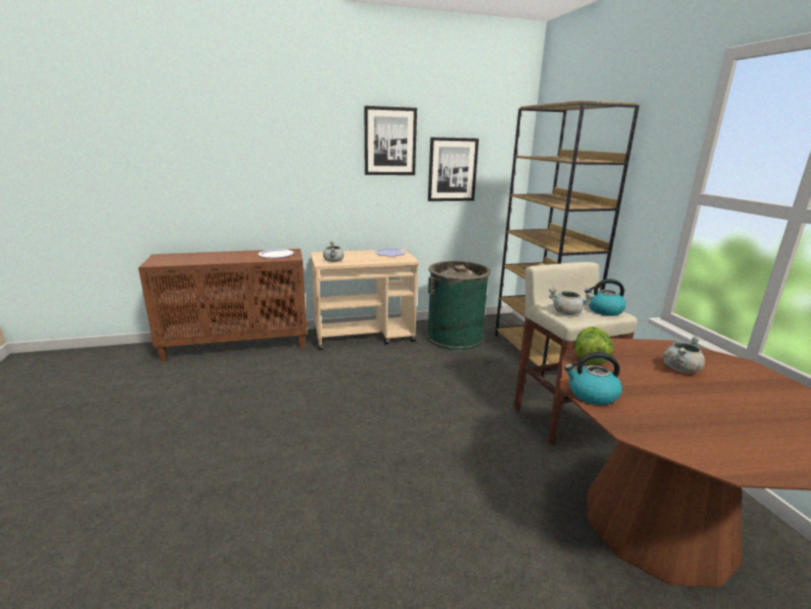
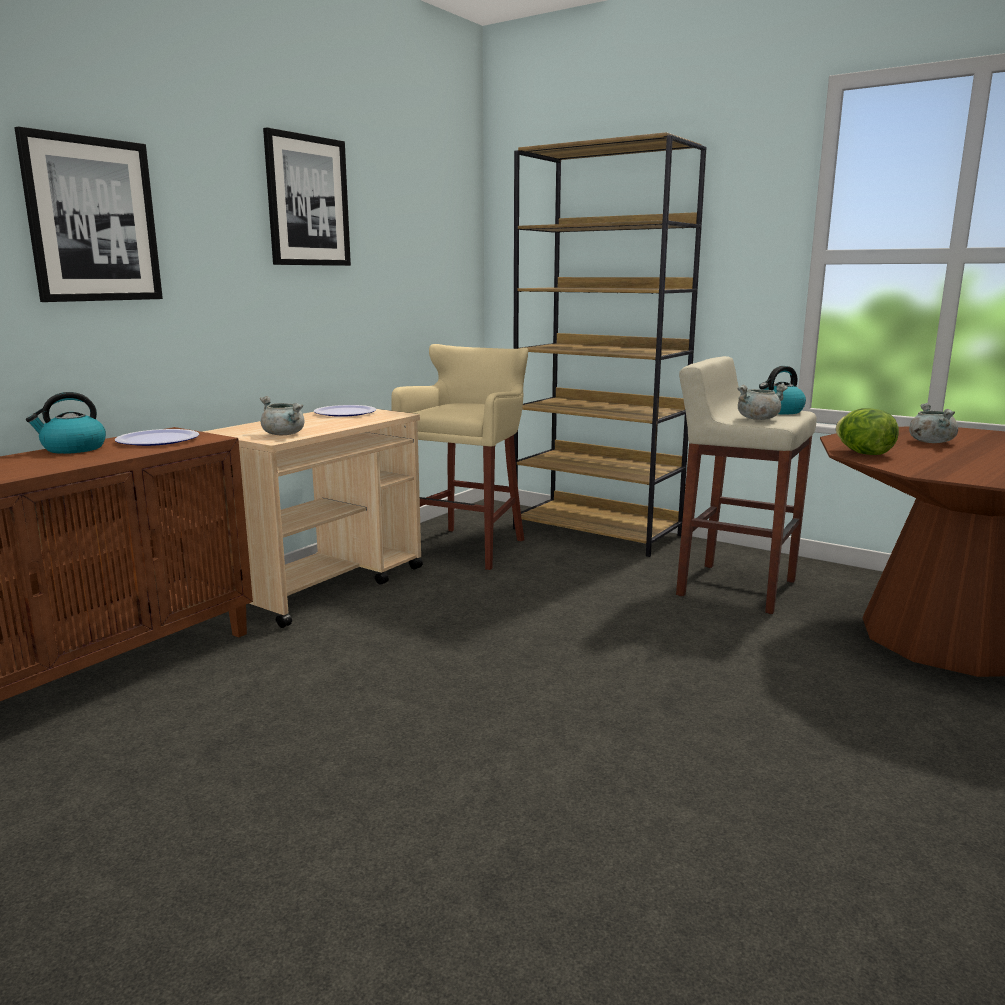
camera: 40 degrees left, 5 degrees down
green trash can [427,261,491,351] -> beige stool [391,344,529,570]
picture [428,137,479,201] -> picture moved to [14,126,163,302]
kettle [564,352,622,405] -> kettle moved to [26,392,106,454]

